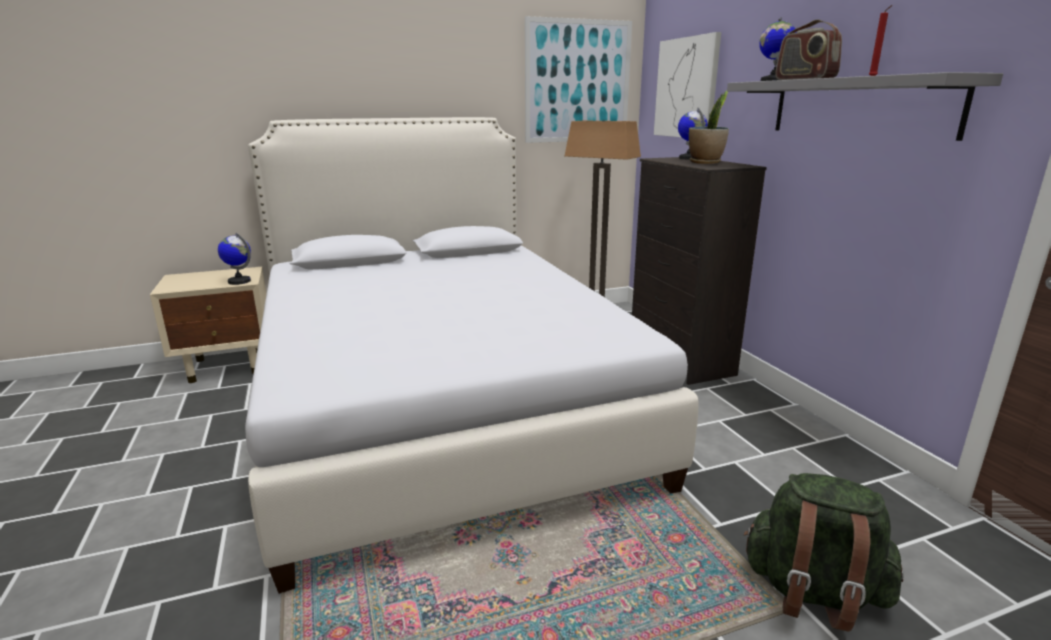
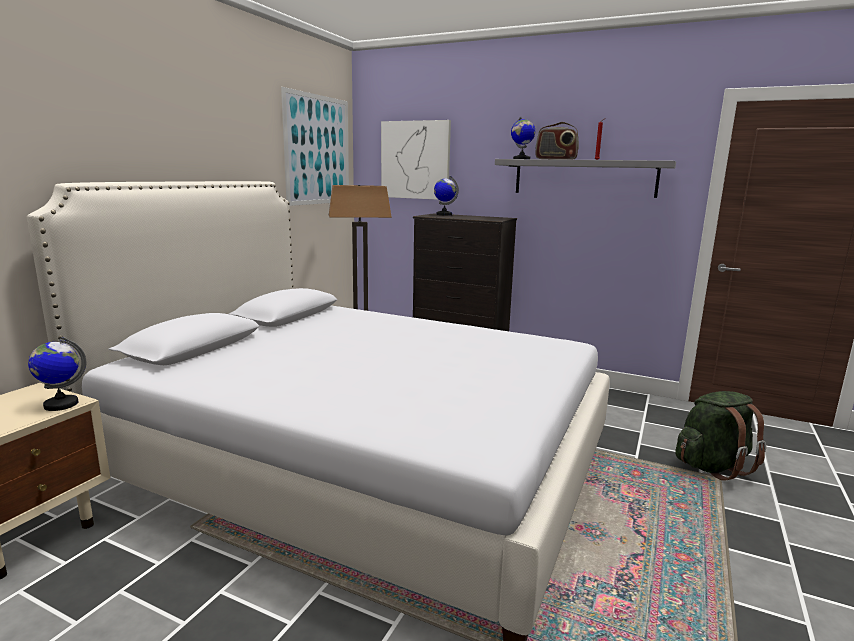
camera: 45 degrees left, 5 degrees down
potted plant [689,90,729,164] -> none

